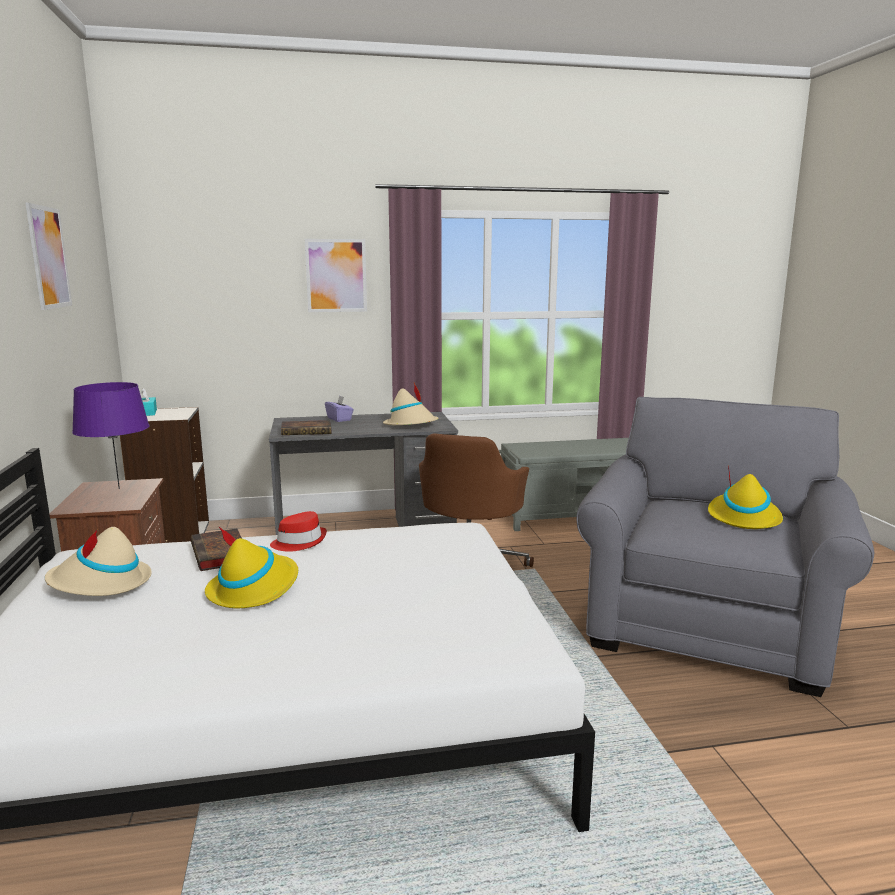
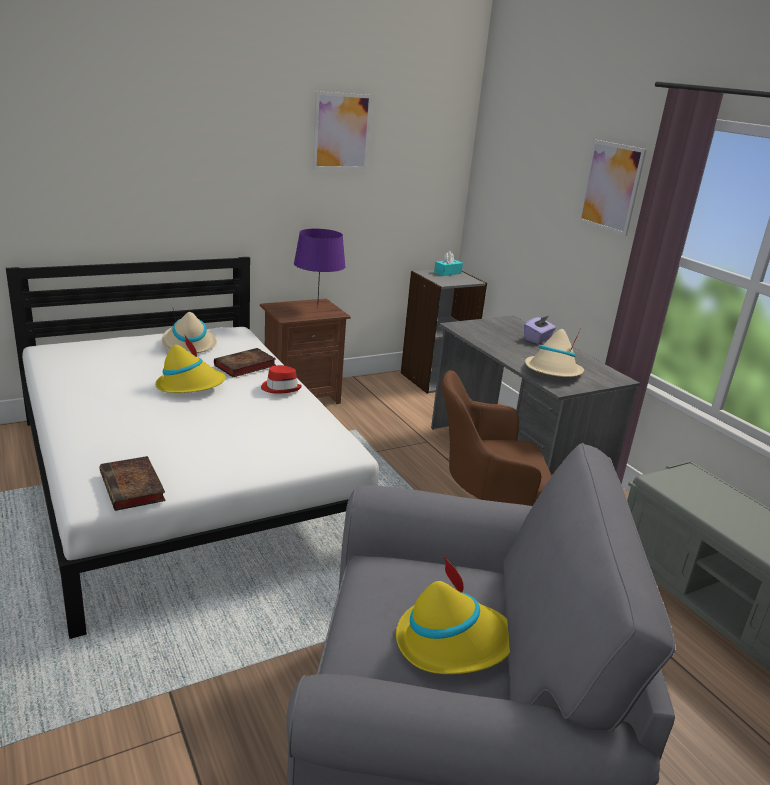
camera: 70 degrees right, 10 degrees up
book [281,420,331,435] -> book moved to [99,456,165,511]

